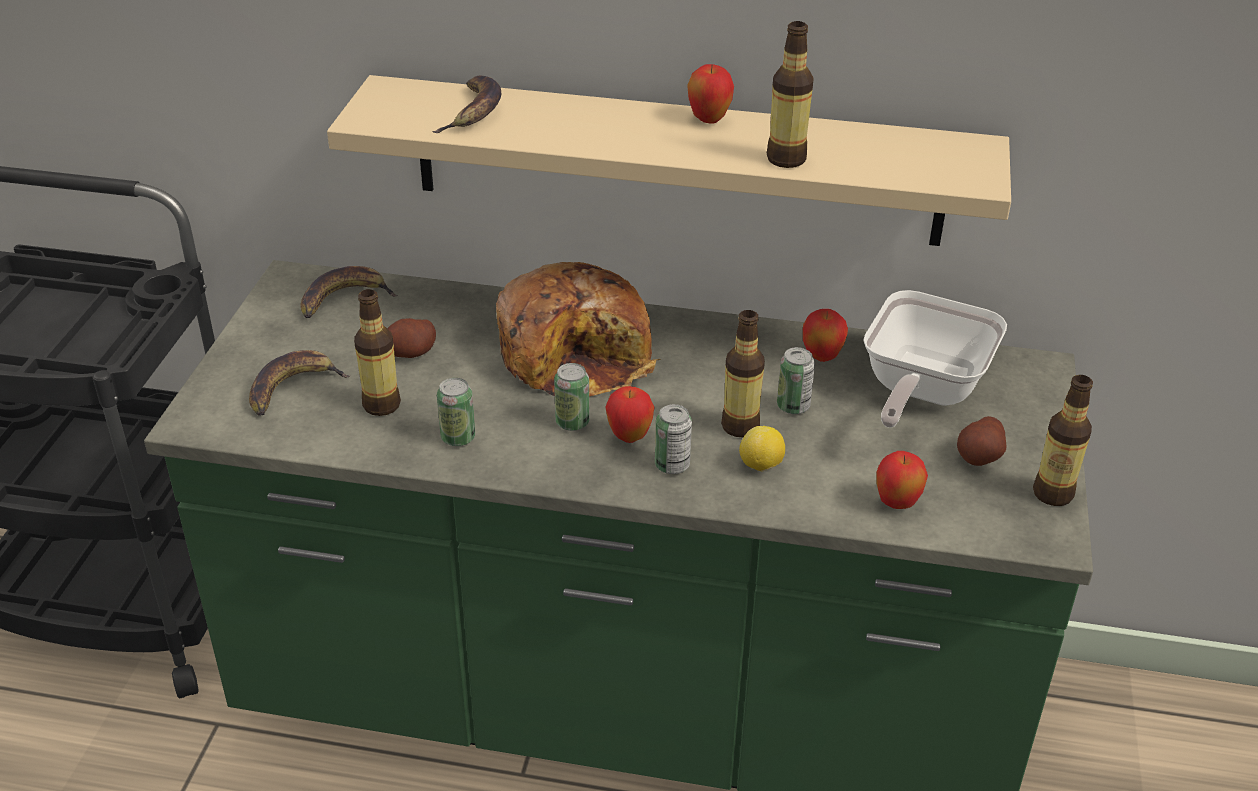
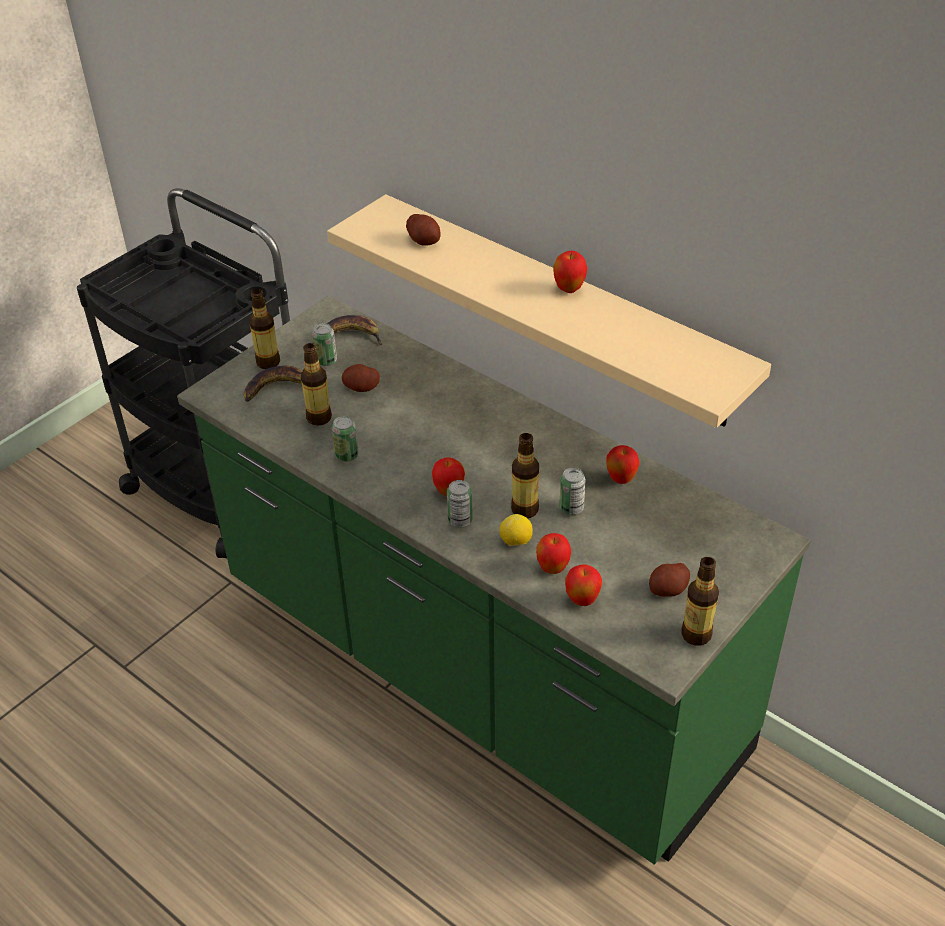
camera: 30 degrees right, 5 degrees up
banana [432,76,501,133] -> potato [406,214,441,245]
bread [496,262,661,397] -> none
can [554,363,590,431] -> can moved to [312,323,337,366]
bottle [767,21,814,168] -> bottle moved to [249,289,280,369]
frying pan [863,290,1007,428] -> none
none -> apple [536,533,571,574]

